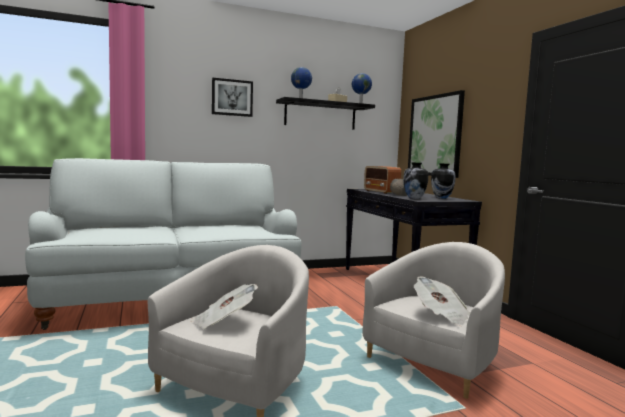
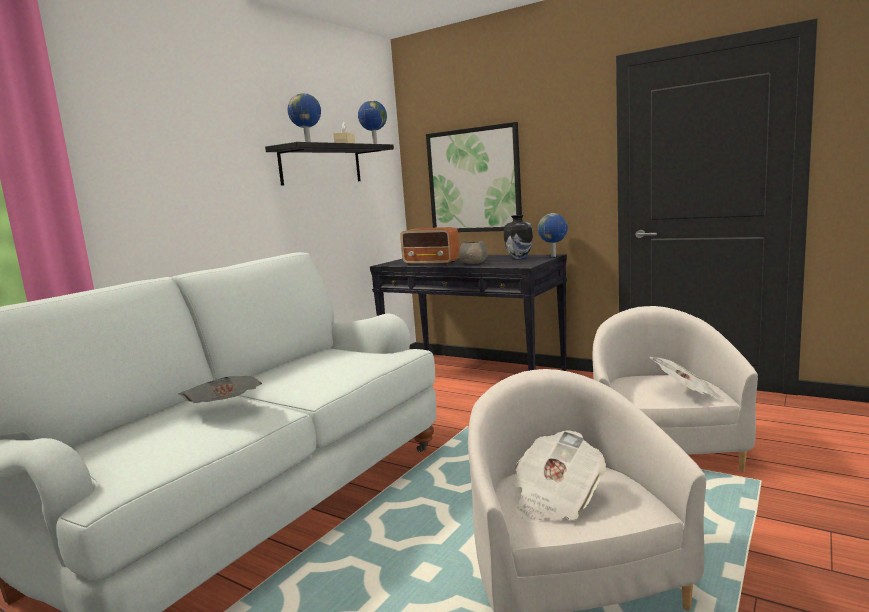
camera: 35 degrees left, 5 degrees up
picture [212,78,253,117] -> none
vase [403,162,428,199] -> none
none -> newspaper [179,376,262,403]
none -> globe [538,213,568,257]

